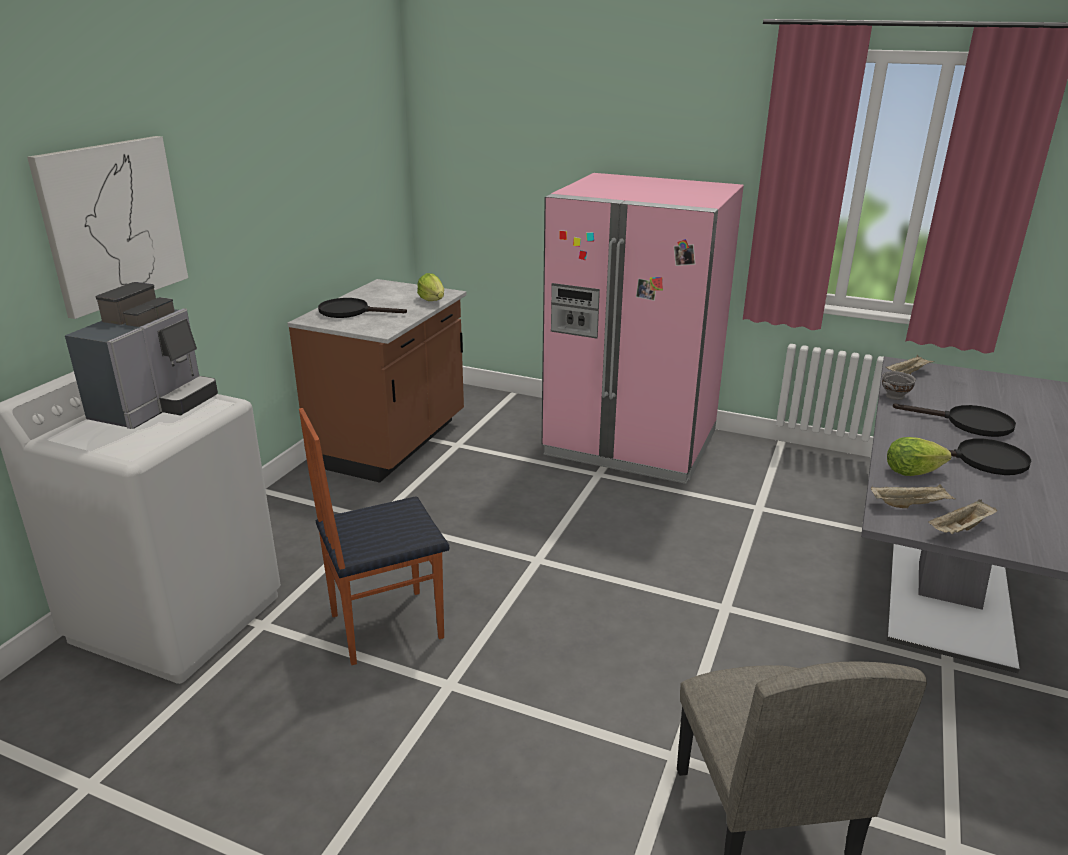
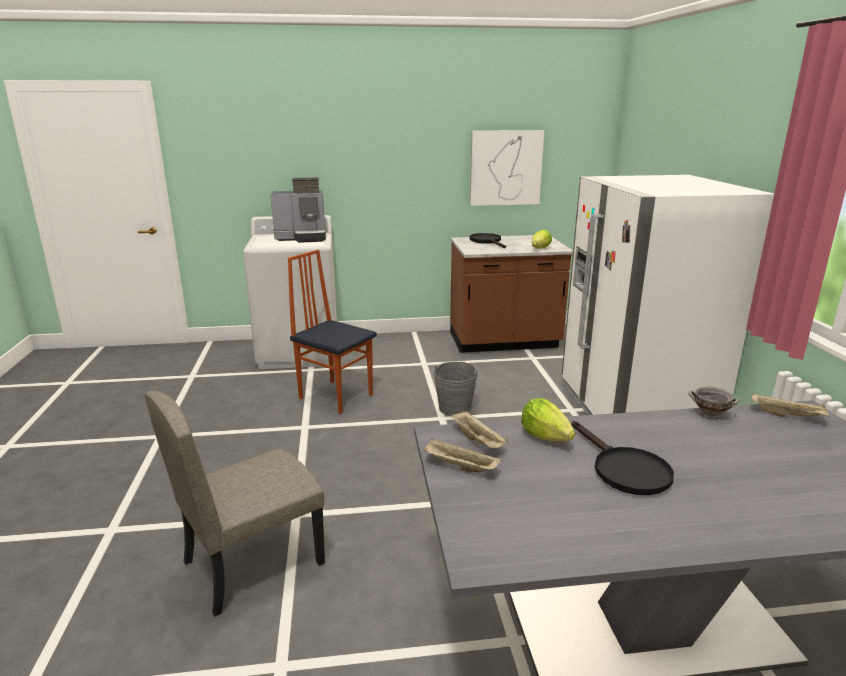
camera: 60 degrees right, 5 degrees down
picture [27,136,188,319] -> picture moved to [470,130,545,206]
pink fridge [541,173,744,484] -> white fridge [562,175,774,415]
black frying pan [893,404,1016,437] -> none
none -> grey bucket [434,362,478,416]

